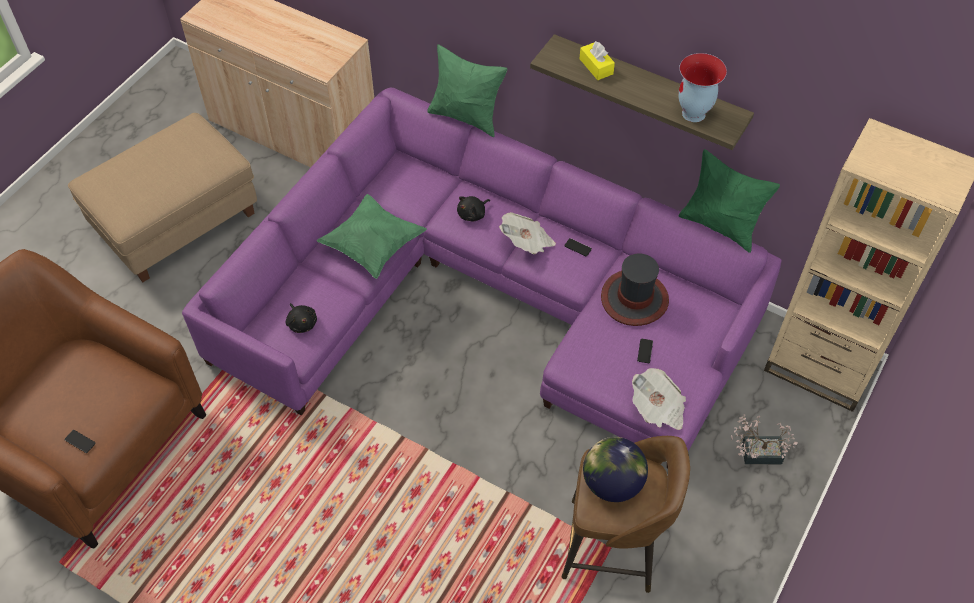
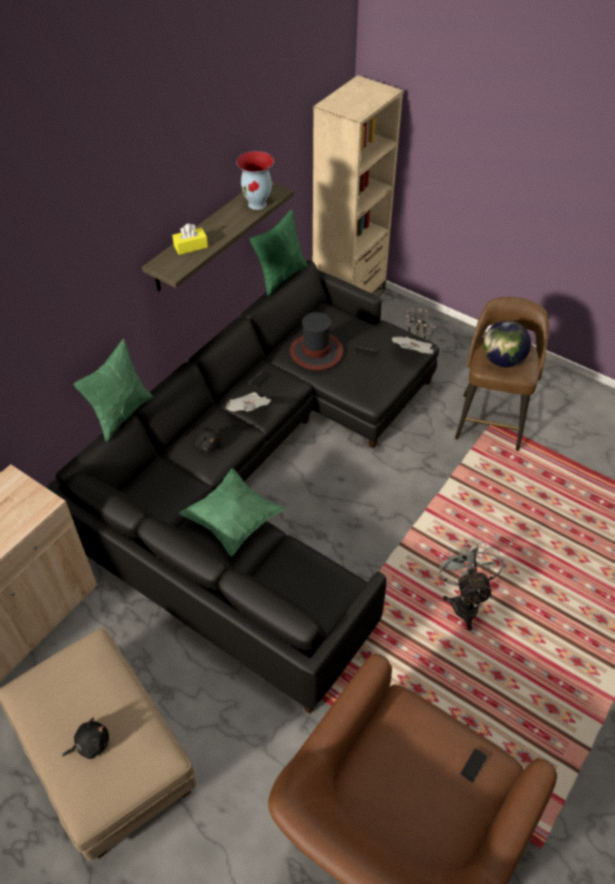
camera: 85 degrees left, 5 degrees down
purple sofa [182,88,782,469] -> black sofa [46,260,439,714]
black plush toy [286,303,317,333] -> black plush toy moved to [62,718,109,759]
none -> grey fan [438,541,503,631]

